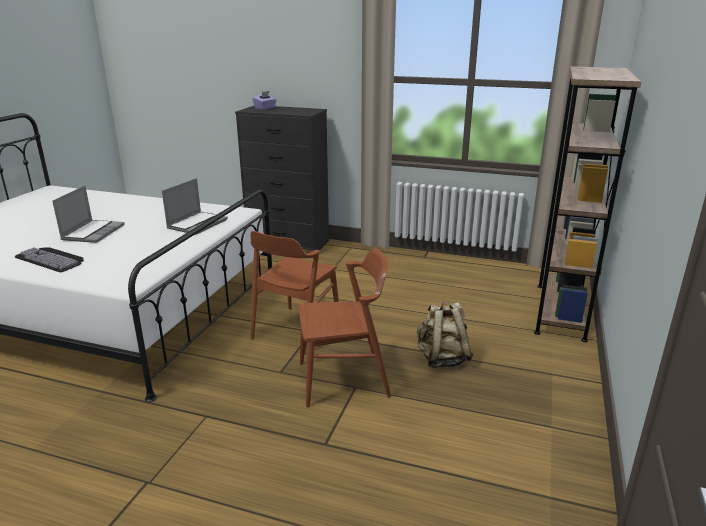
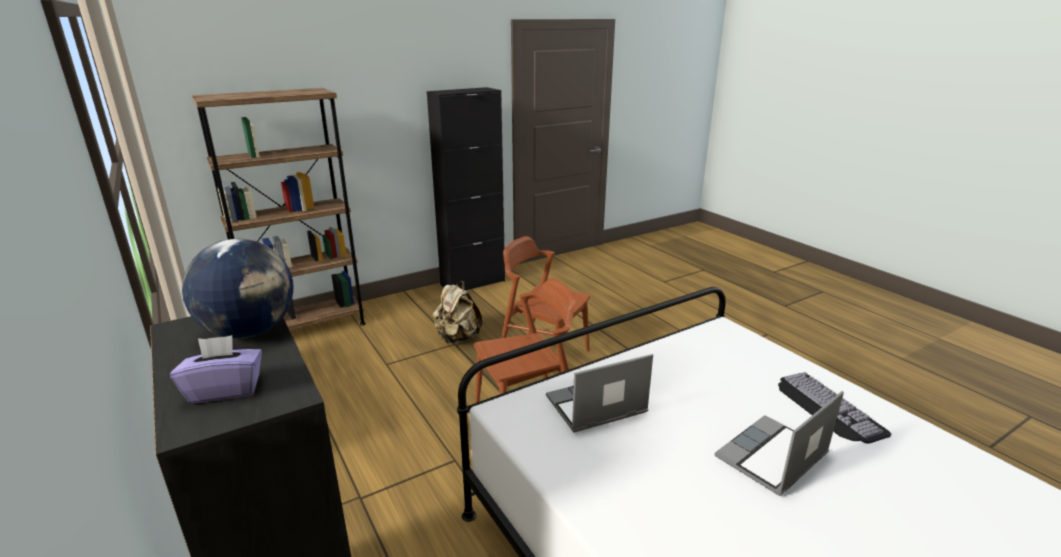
camera: 140 degrees left, 0 degrees up
none -> globe [182,239,294,338]
none -> black cabinet [427,87,505,291]

